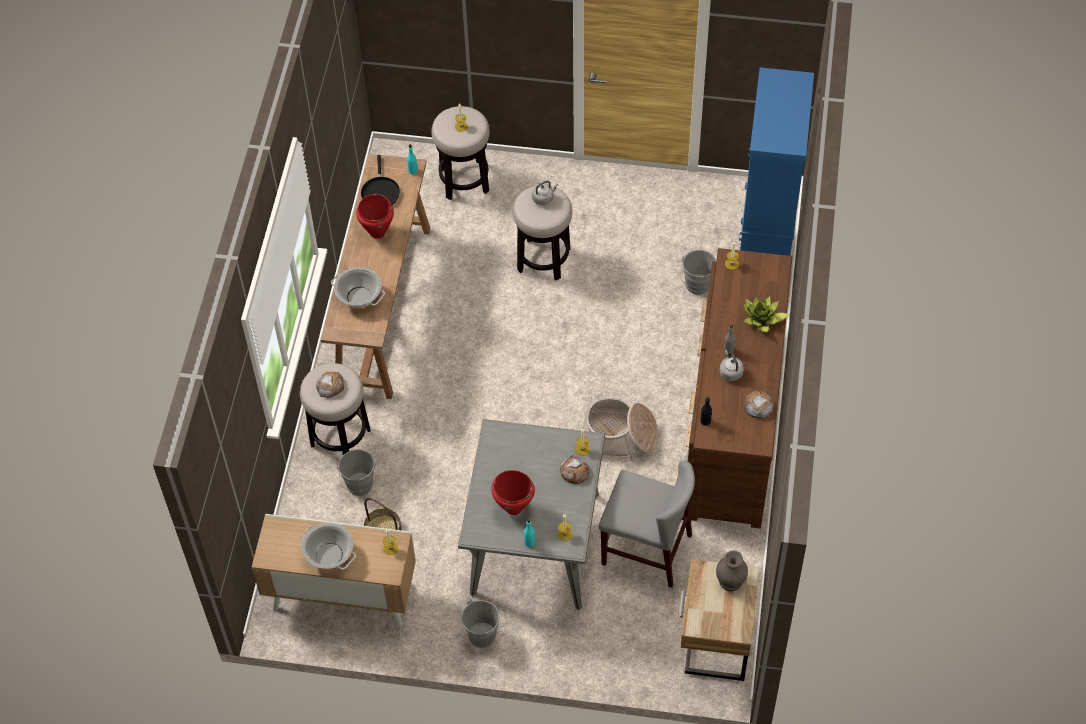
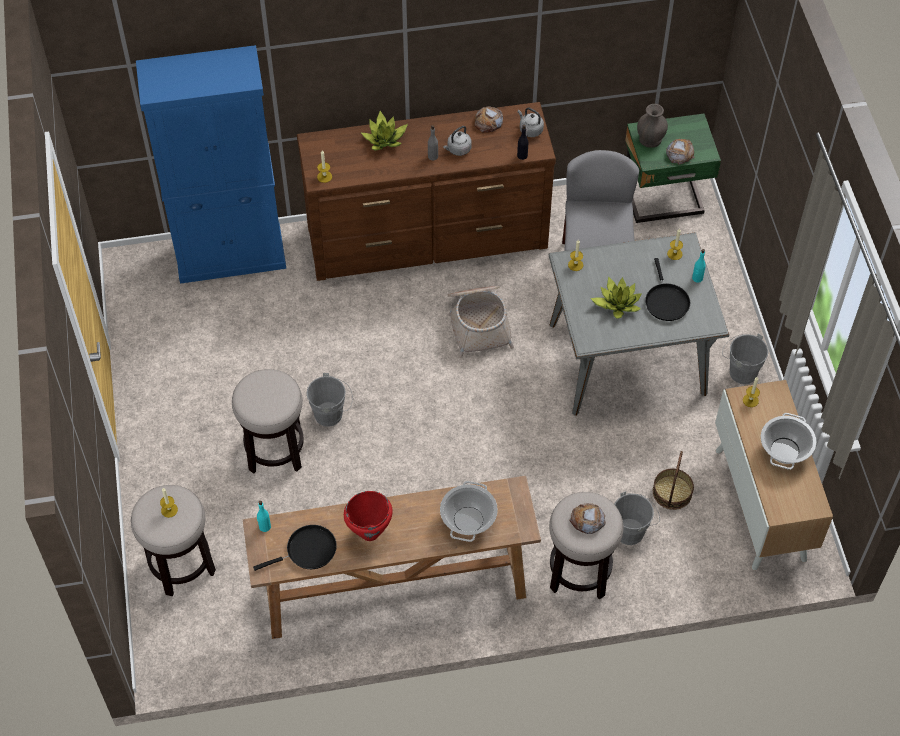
camera: 110 degrees left, 0 degrees up
red cooking pot [491,470,535,515] -> black frying pan [645,258,690,321]
grey kettle [532,181,559,205] -> grey kettle moved to [518,108,544,137]
bread [560,455,589,484] -> bread moved to [666,139,695,165]
beige nightstand [679,559,759,681] -> green nightstand [625,114,721,223]
grey bucket [681,250,716,295] -> grey bucket moved to [306,373,353,427]
none -> potted plant [590,276,642,319]

